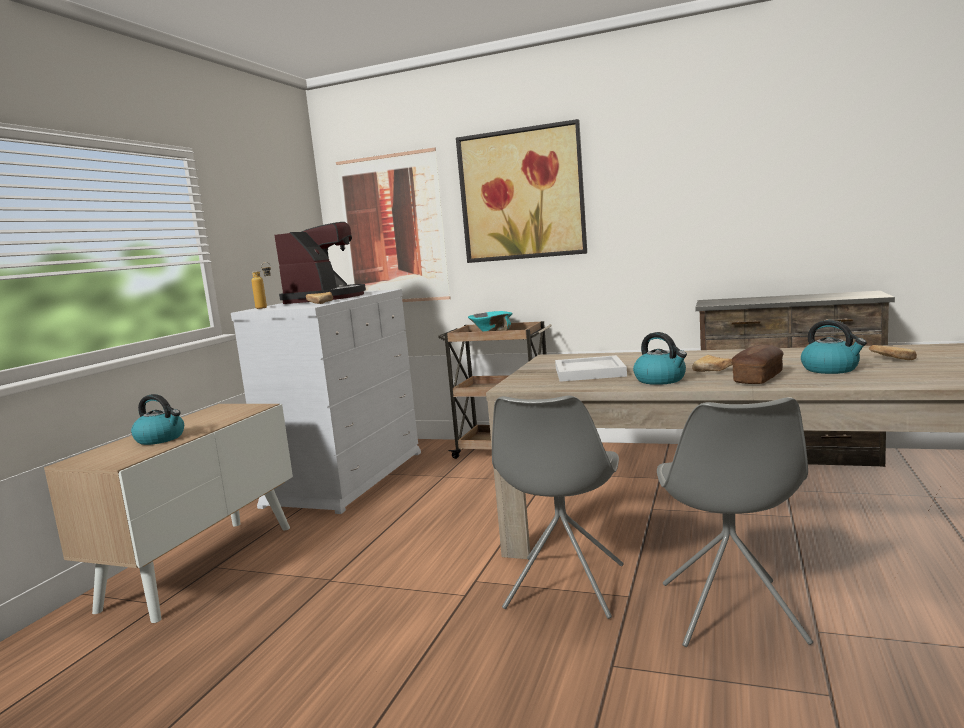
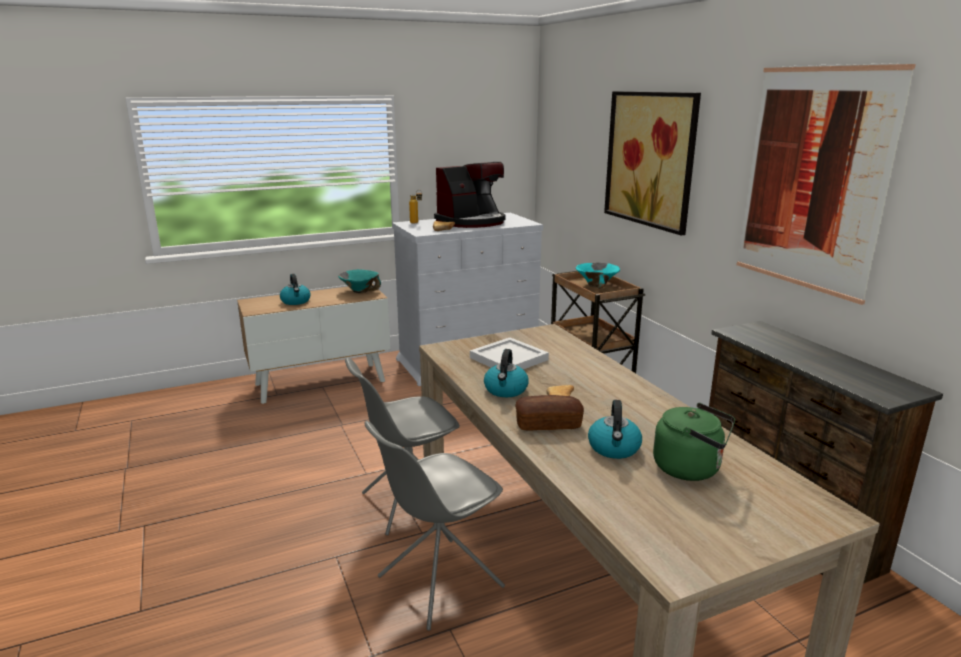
camera: 45 degrees right, 10 degrees up
picture [336,147,451,302] -> picture moved to [736,63,916,305]
bread [869,345,917,360] -> green kettle [653,403,735,481]
none -> turquoise bowl [338,269,381,293]

